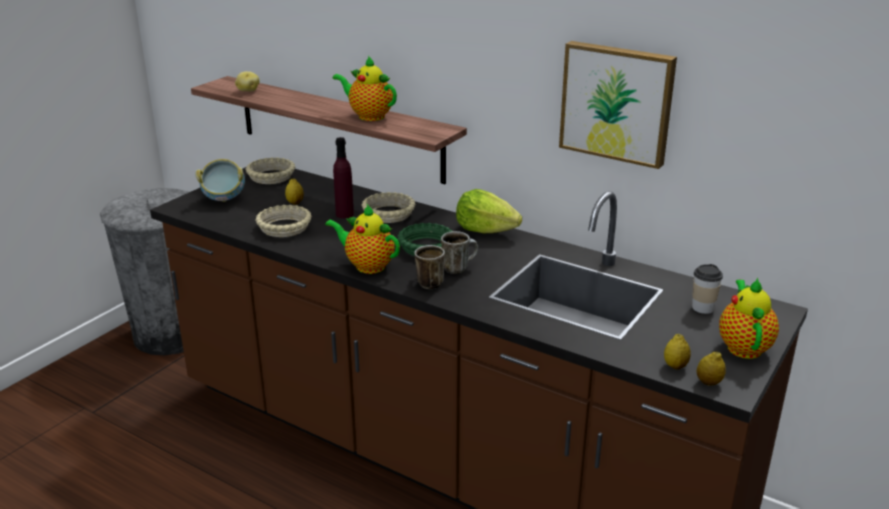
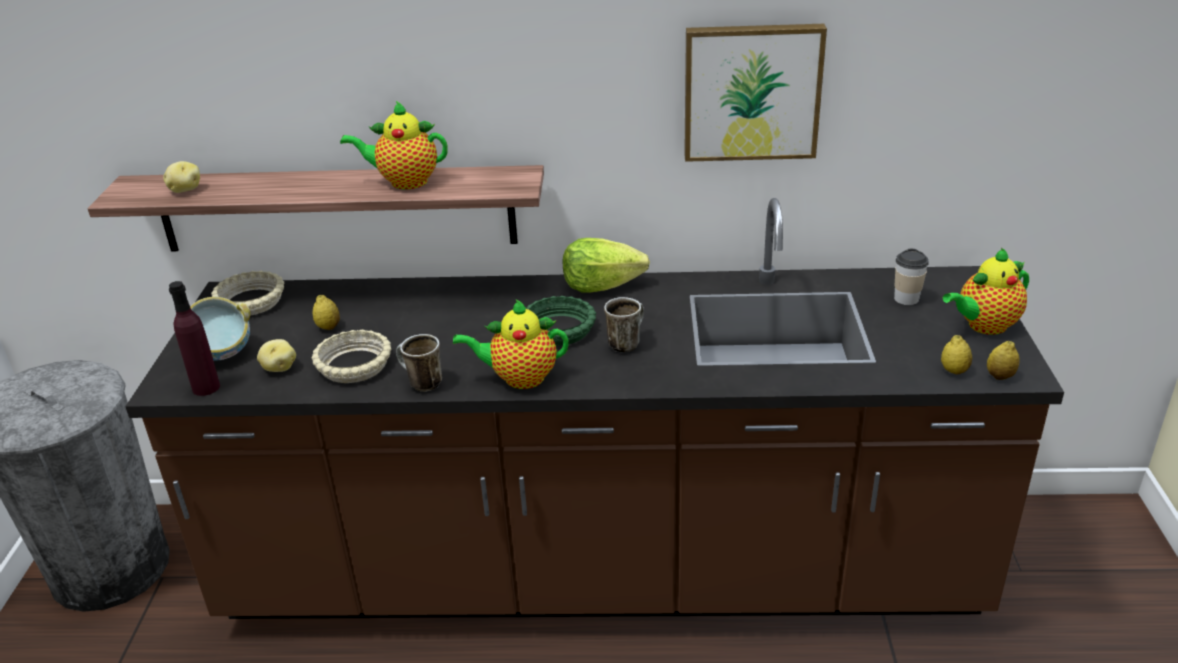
camera: 30 degrees left, 5 degrees up
purple bottle [333,137,354,219] -> purple bottle moved to [169,281,220,396]
beige bowl [362,192,416,223] -> none
mug [414,245,445,289] -> mug moved to [396,334,442,392]
teapot [719,278,779,359] -> teapot turned 90 degrees counterclockwise [943,248,1029,335]
none -> potato [257,339,296,372]

